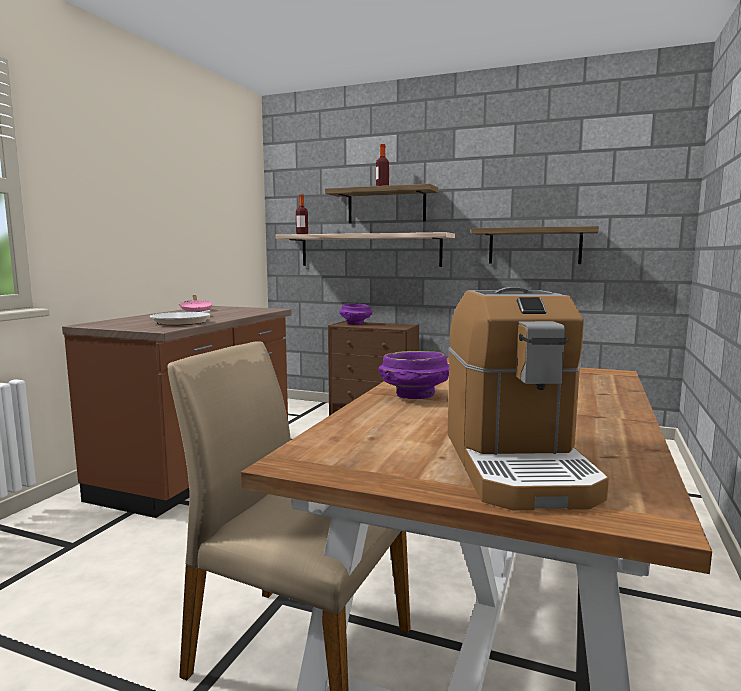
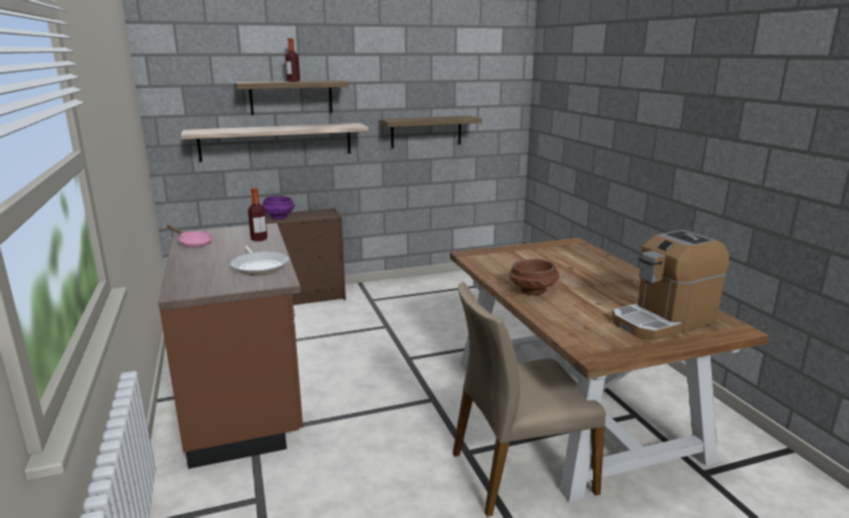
camera: 40 degrees left, 10 degrees up
bottle [296,194,308,234] -> bottle moved to [248,188,267,241]
purple bowl [378,351,449,399] -> brown bowl [509,259,559,295]
coffee machine [448,287,609,510] -> coffee machine turned 105 degrees clockwise [612,230,729,341]

